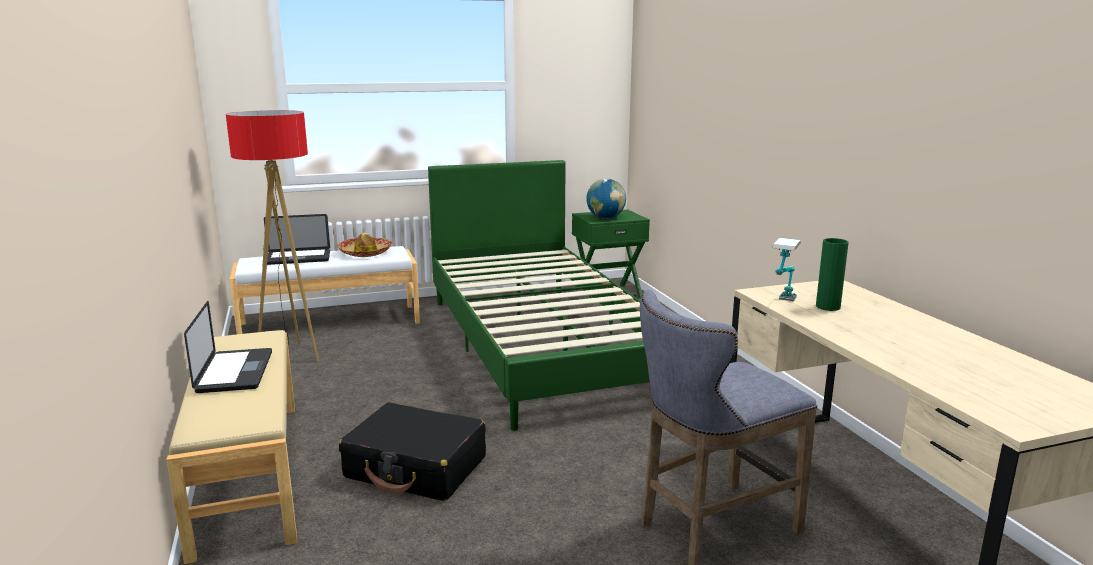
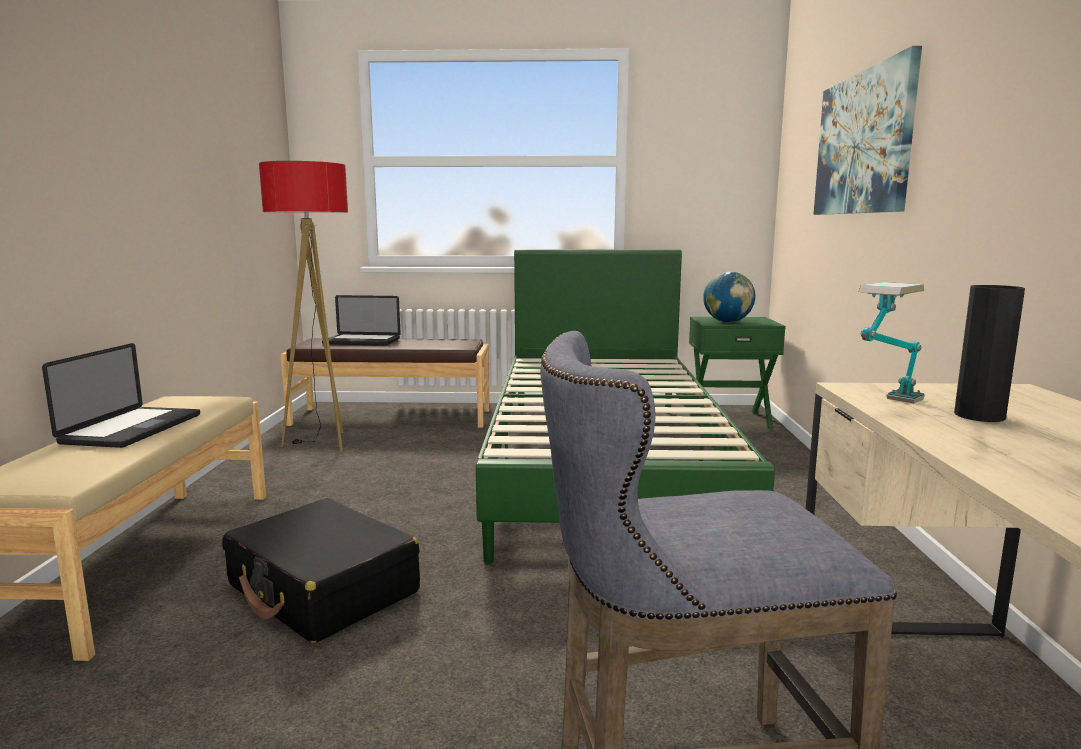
camera: 20 degrees right, 5 degrees down
white bench [230,246,420,334] -> brown bench [280,339,490,428]
hat [338,233,392,257] -> none
green vase [816,238,849,311] -> black vase [954,285,1025,422]
none -> picture [813,46,922,215]

